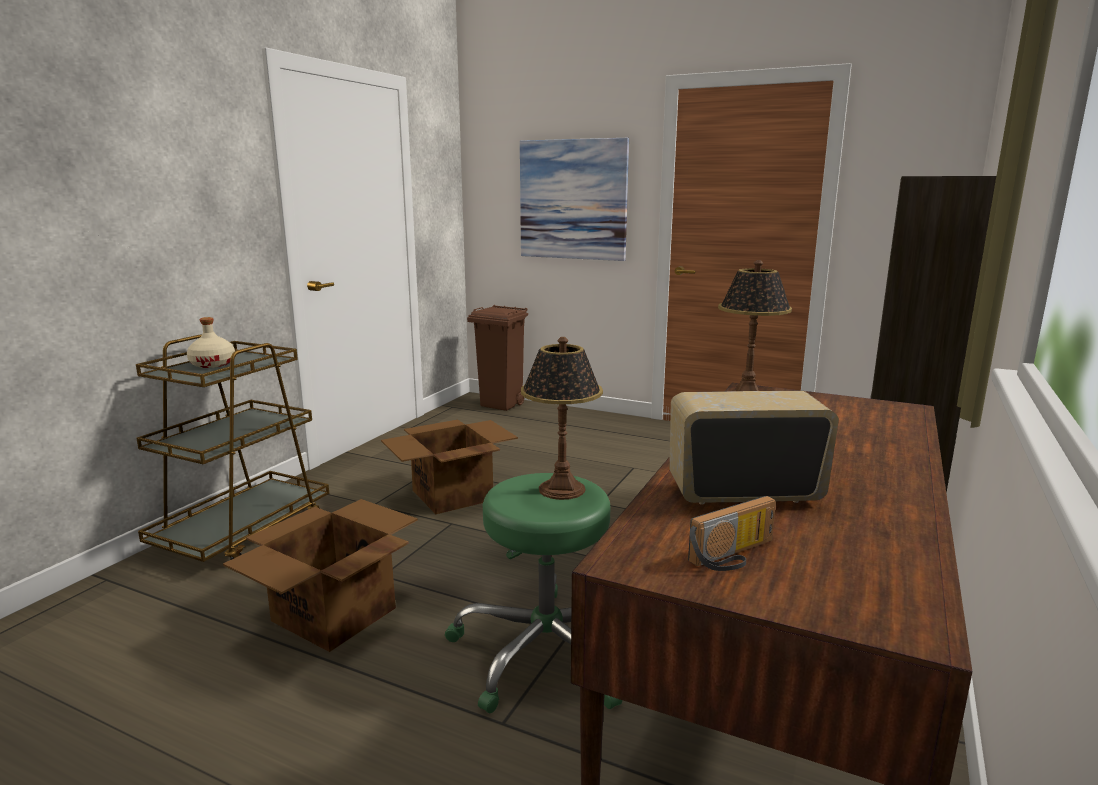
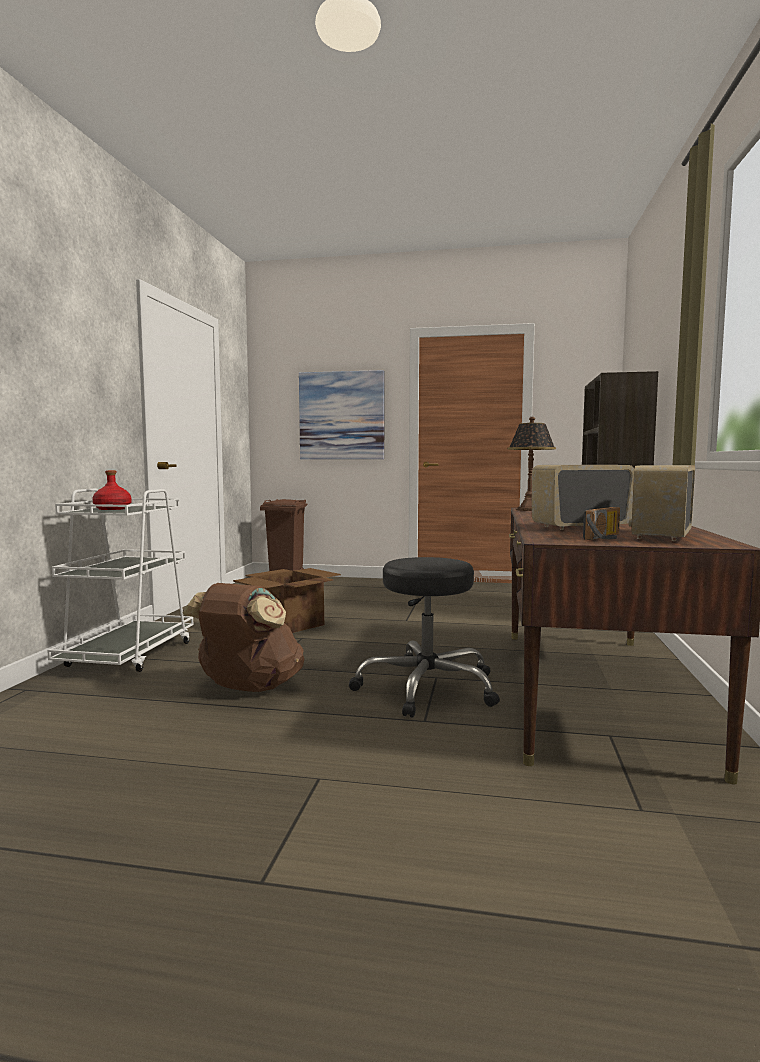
camera: 15 degrees left, 10 degrees down
brown cart [136,335,329,562] -> white cart [47,488,193,672]
beige bottle [187,317,235,368] -> red bottle [92,470,132,510]
cardboard box [223,499,418,652] -> brown backpack [183,583,304,692]
green stool [445,473,622,713] -> black stool [349,557,500,718]
table lamp [521,337,603,500] -> none
none -> radio [629,465,695,541]

